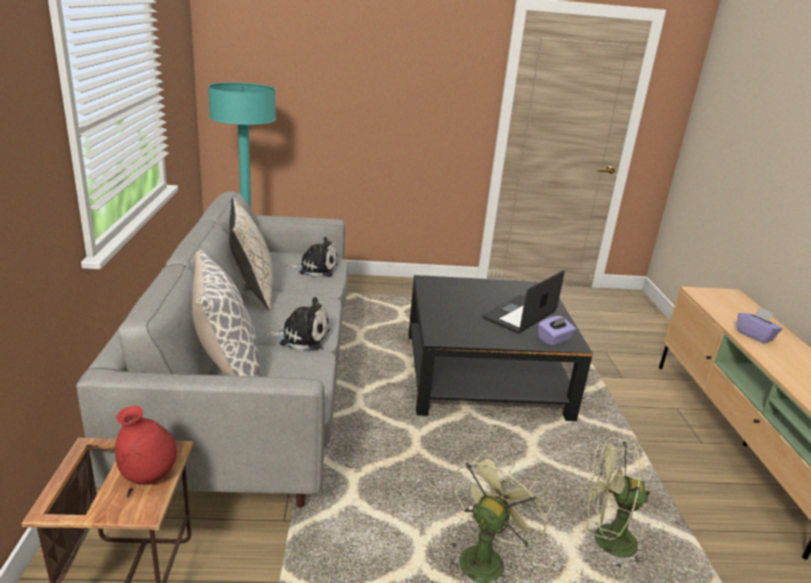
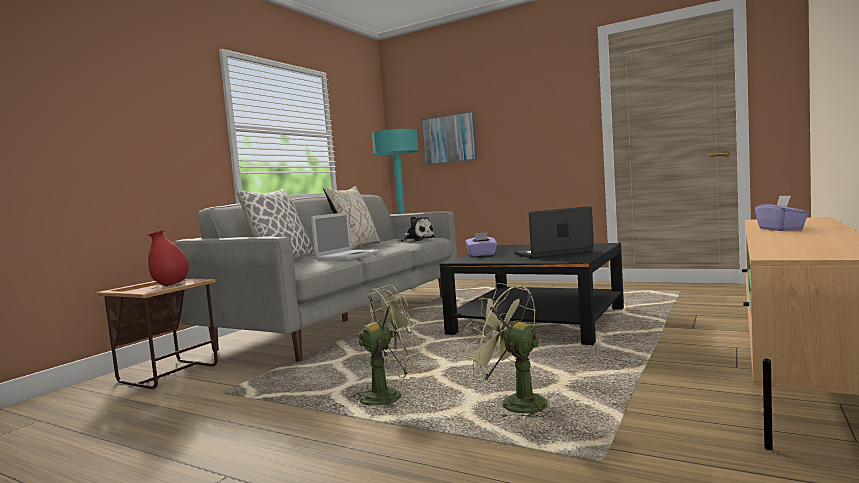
camera: 35 degrees right, 20 degrees down
plush toy [264,297,330,351] -> laptop [311,212,382,260]
purple tissue box [538,316,576,346] -> purple tissue box moved to [465,232,497,256]
none -> picture [421,111,477,165]

